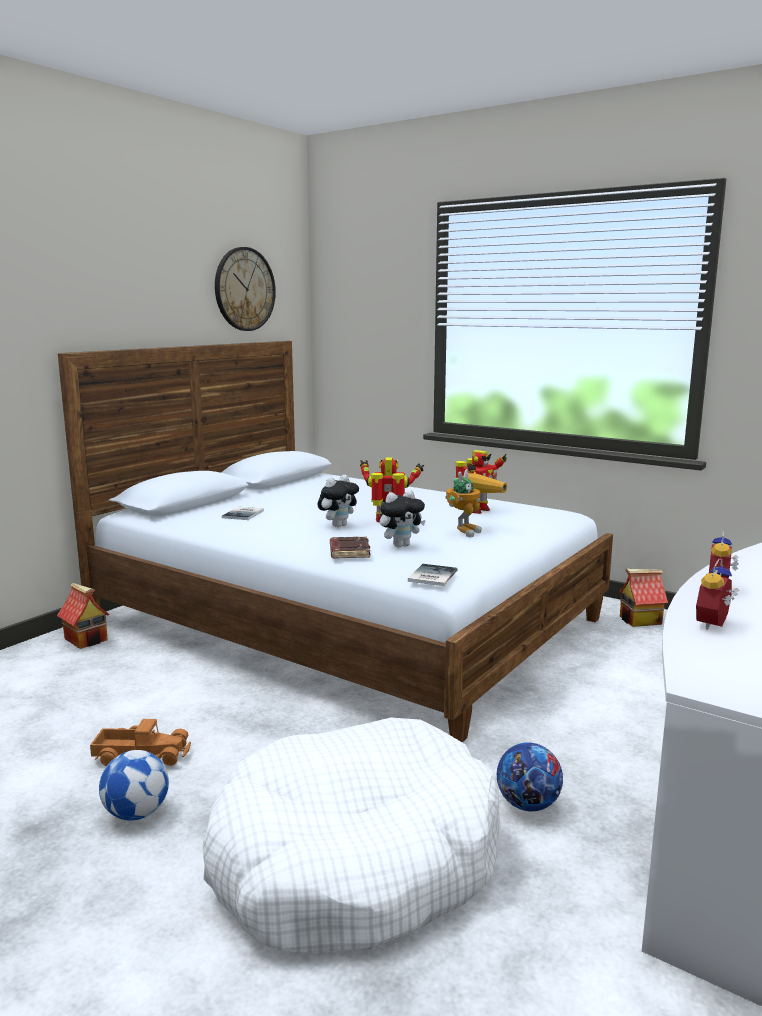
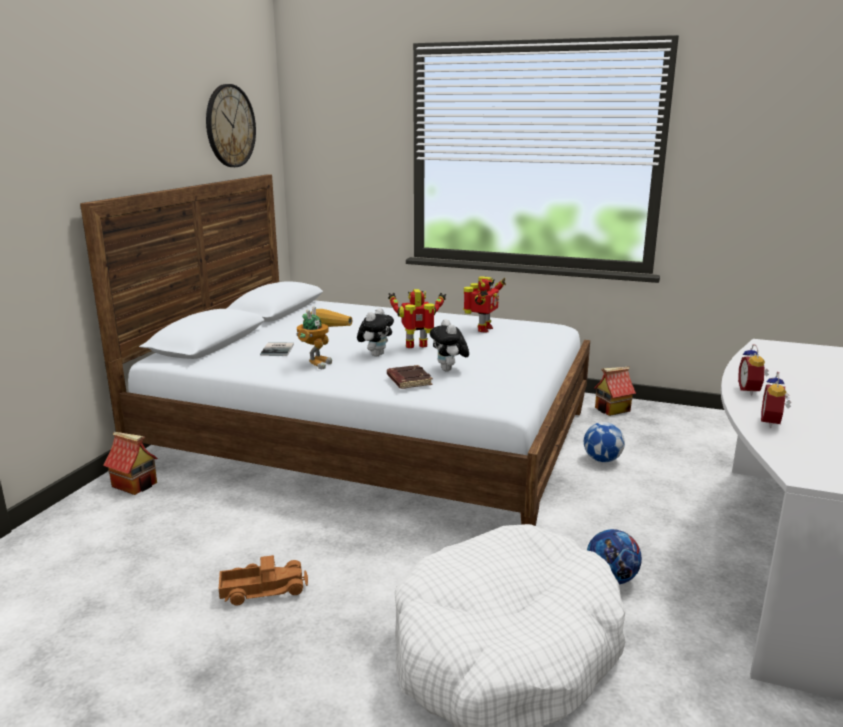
camera: 15 degrees left, 5 degrees up
football [99,750,169,821] -> football moved to [584,422,625,462]
plush toy [379,490,426,547] -> plush toy turned 120 degrees clockwise [430,319,469,371]
book [408,564,457,586] -> none
toy robot [446,469,507,537] -> toy robot moved to [296,306,352,369]

